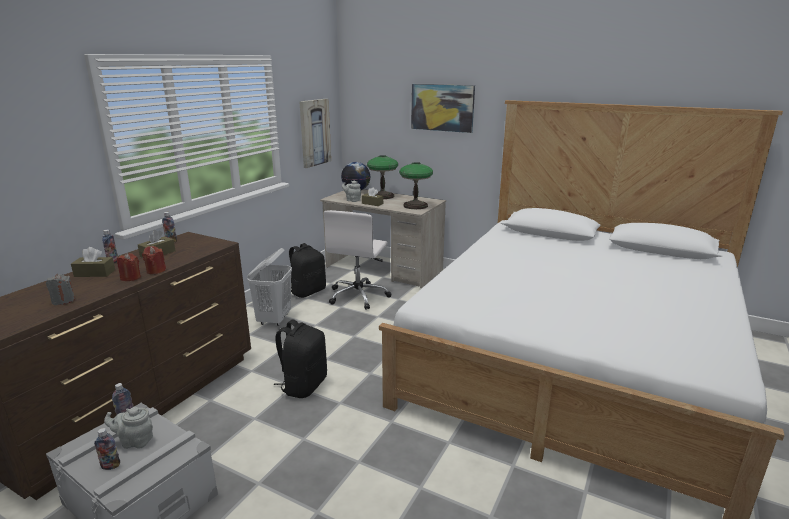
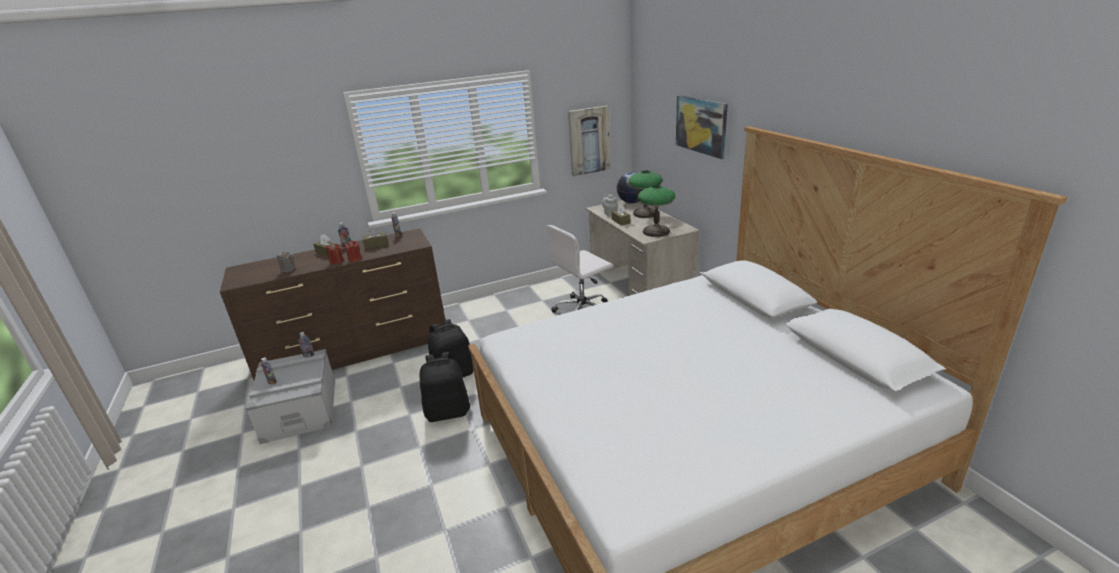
camera: 40 degrees right, 5 degrees up
grey teapot [104,407,153,449] -> none
white laundry basket [247,248,292,326] -> none
black backpack [289,243,326,298] -> black backpack moved to [420,352,470,422]

